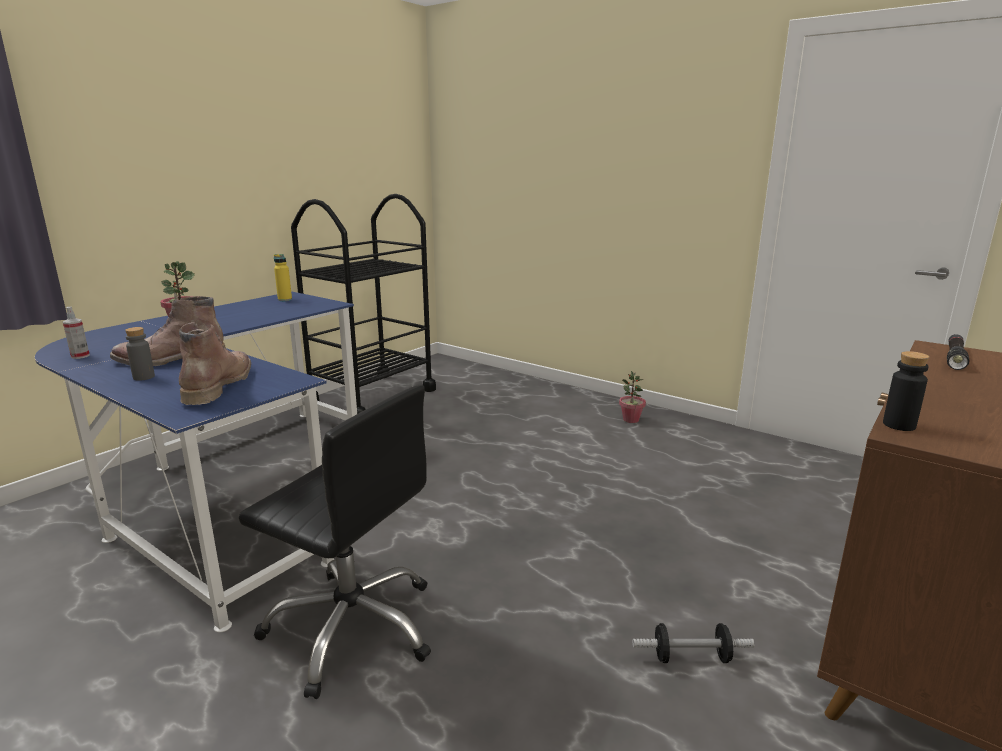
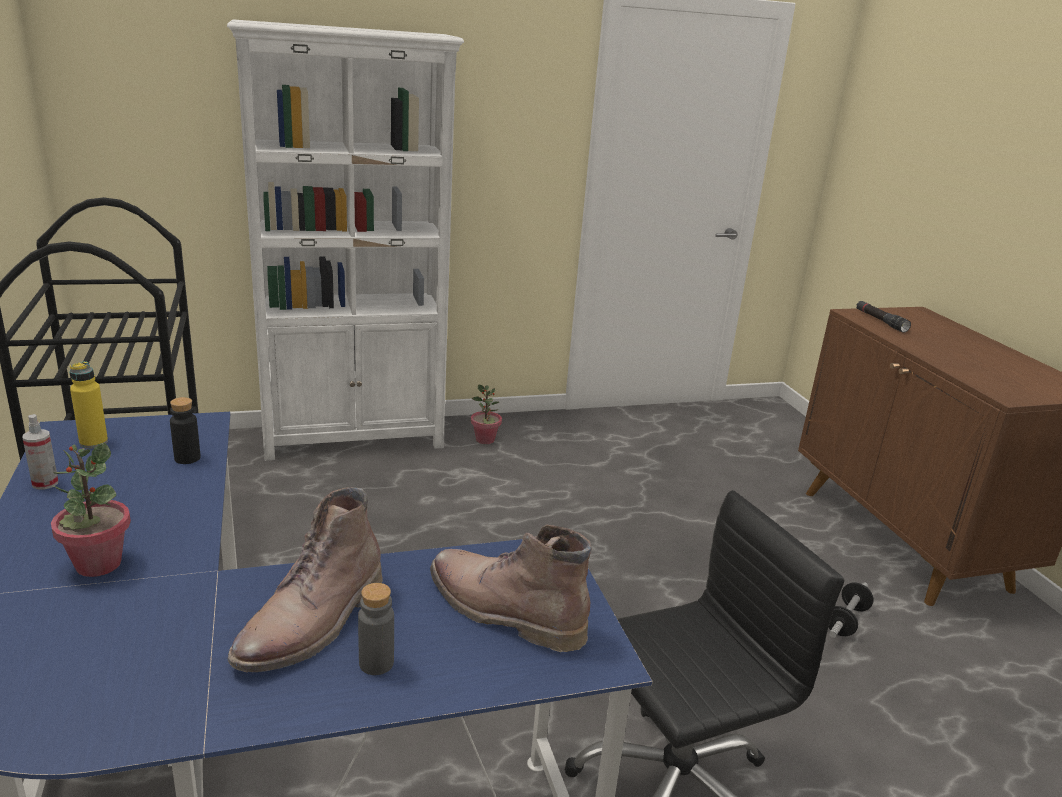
camera: 55 degrees left, 5 degrees up
spray bottle [63,307,90,359] -> spray bottle moved to [23,414,58,490]
black bottle [883,351,930,431] -> black bottle moved to [170,397,201,464]
none -> white bookcase [227,19,464,461]

